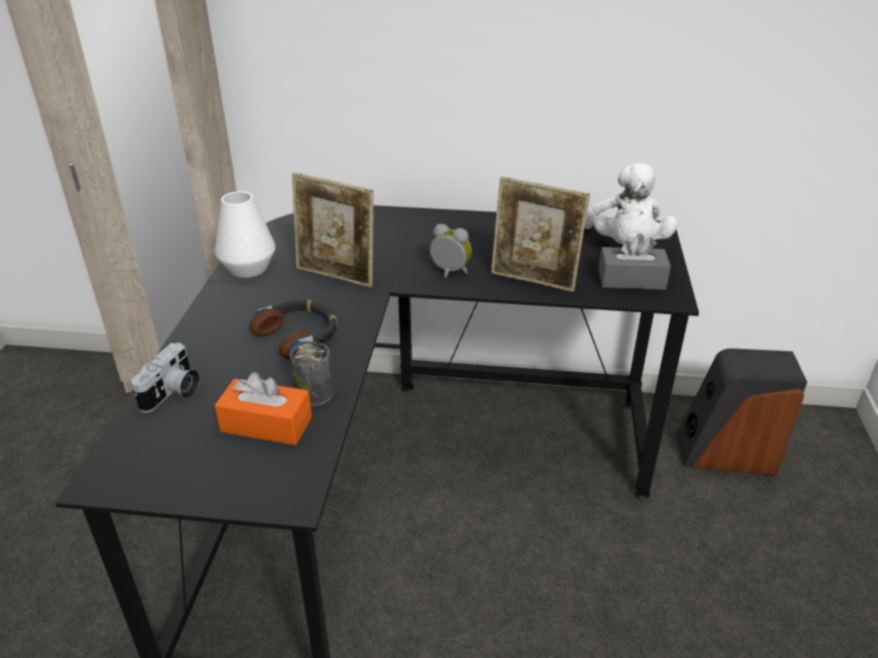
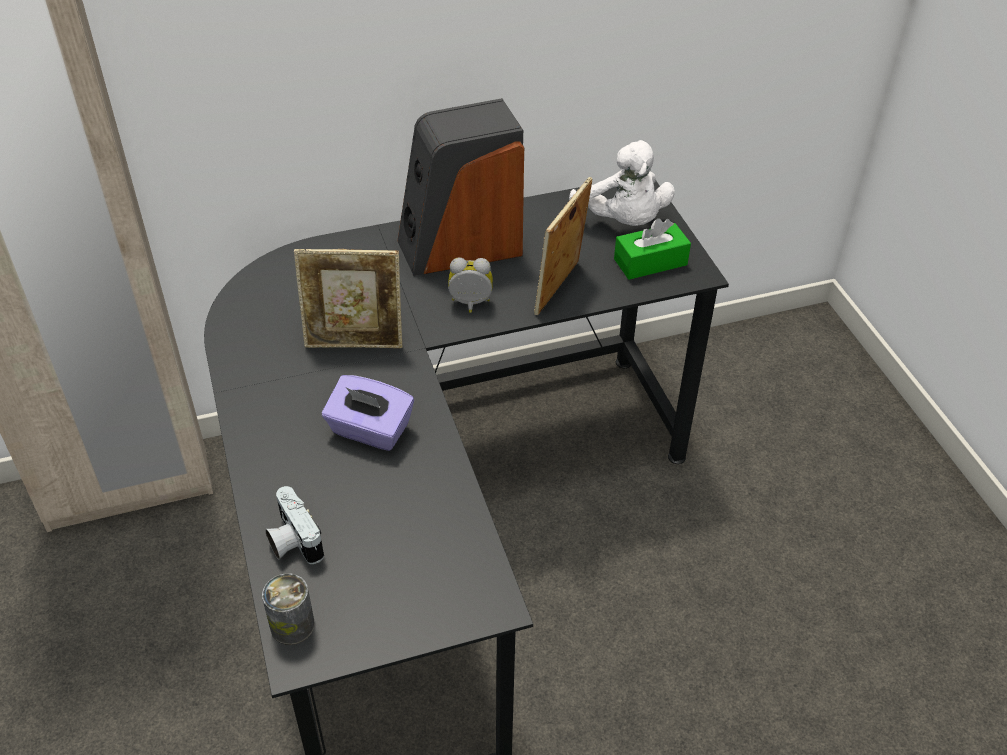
camera: 25 degrees left, 10 degrees up
camera [131,343,200,413] -> camera turned 150 degrees clockwise [265,486,324,564]
orange tissue box [214,372,312,445] -> none
white vase [215,191,276,278] -> none
headphones [249,300,337,359] -> purple tissue box [322,375,414,451]
can [290,342,333,406] -> can moved to [262,573,315,645]
picture frame [491,176,590,292] -> picture frame turned 120 degrees clockwise [534,177,592,315]
grey tissue box [599,233,671,290] -> green tissue box [614,218,691,280]
speaker [676,348,807,476] -> speaker moved to [398,98,524,276]

